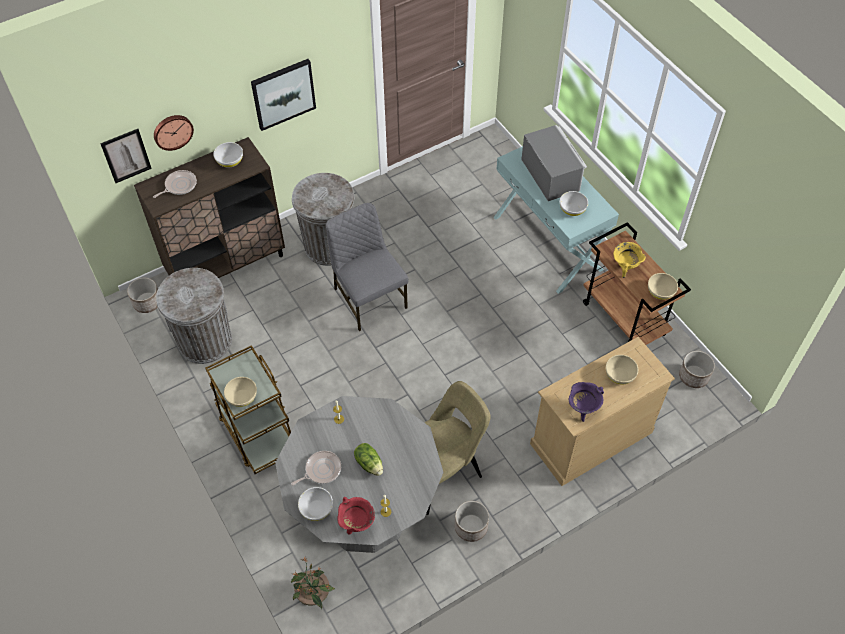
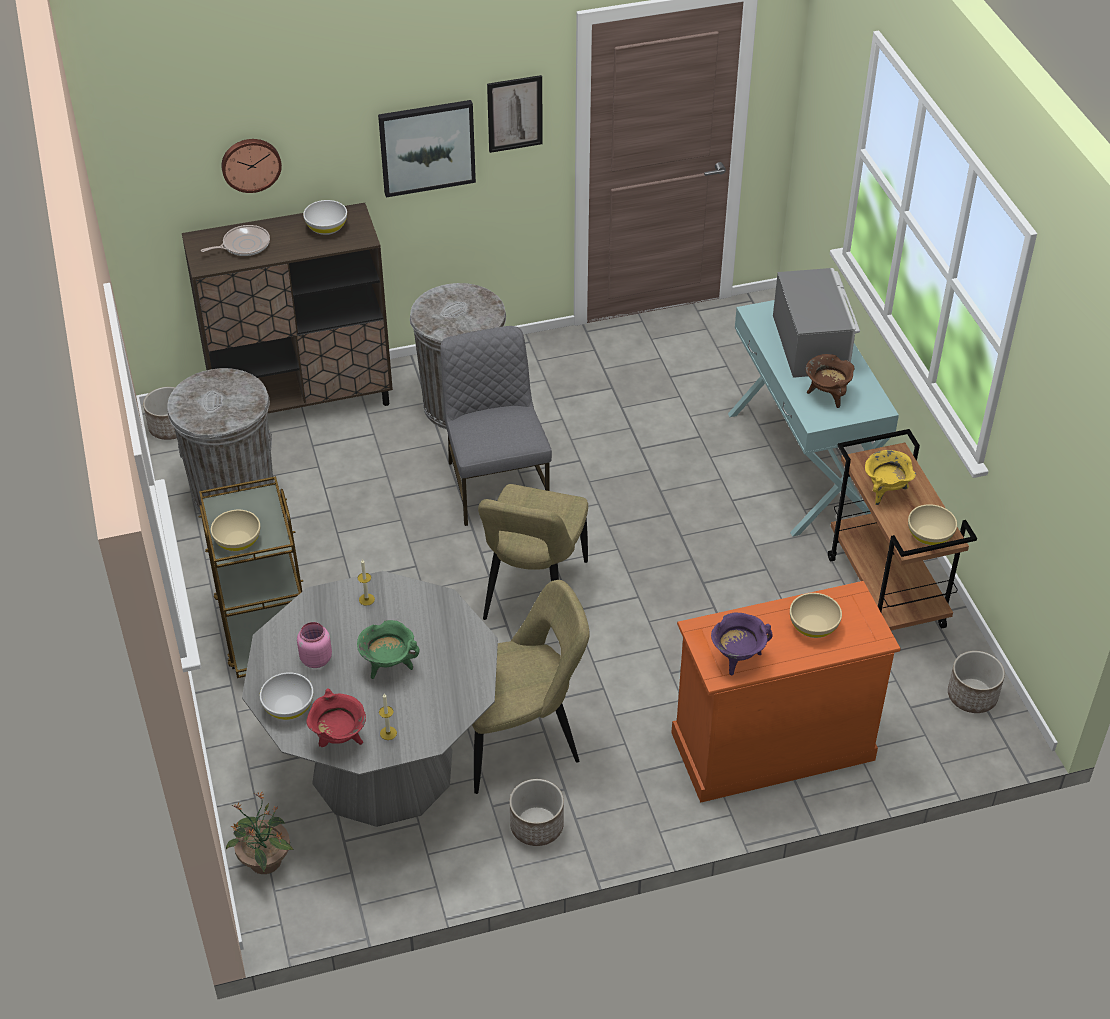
camera: 15 degrees right, 10 degrees down
picture [101,129,152,183] -> picture moved to [487,75,543,153]
frying pan [291,451,341,485] -> pink jar [297,622,332,668]
lettuce [354,443,383,476] -> green cooking pot [357,620,420,679]
beige dresser [530,337,675,486] -> orange dresser [671,581,900,803]
white bowl [560,191,588,216] -> brown cooking pot [806,354,854,408]
none -> beige chair [478,484,588,620]

